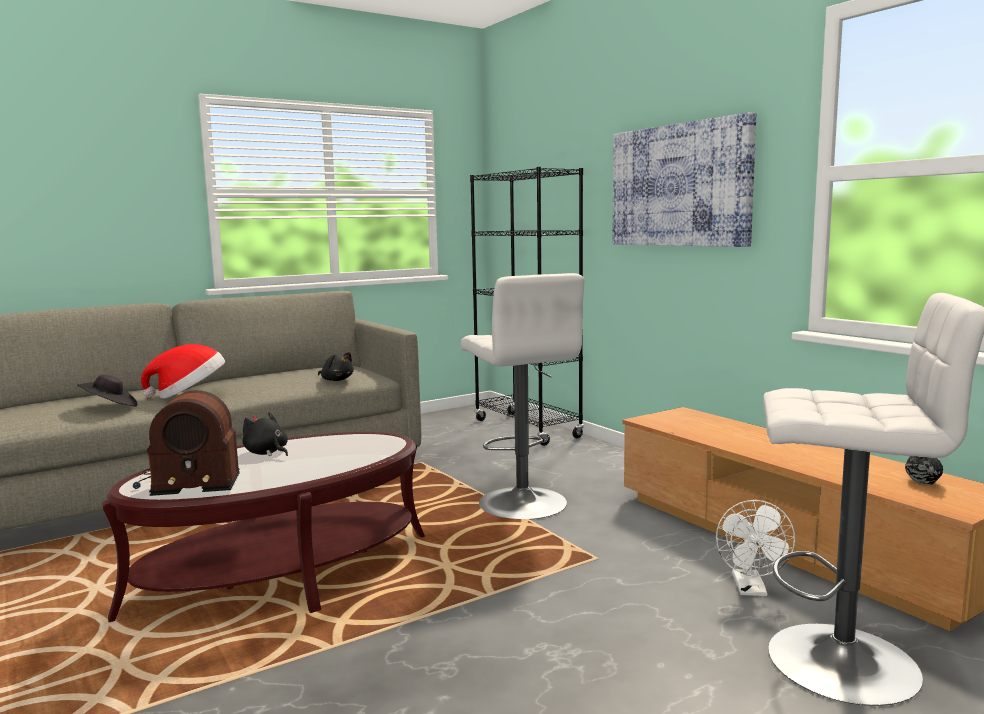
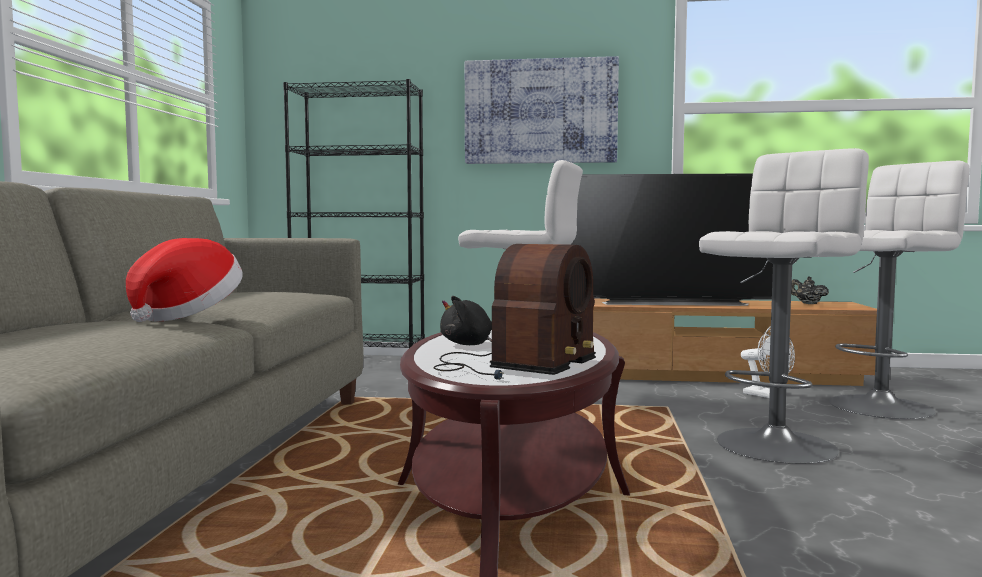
camera: 50 degrees left, 5 degrees down
black hat [77,375,138,406] -> none
black plush toy [318,352,354,381] -> none
none -> television [571,173,773,306]
none -> white stool [699,148,869,464]

